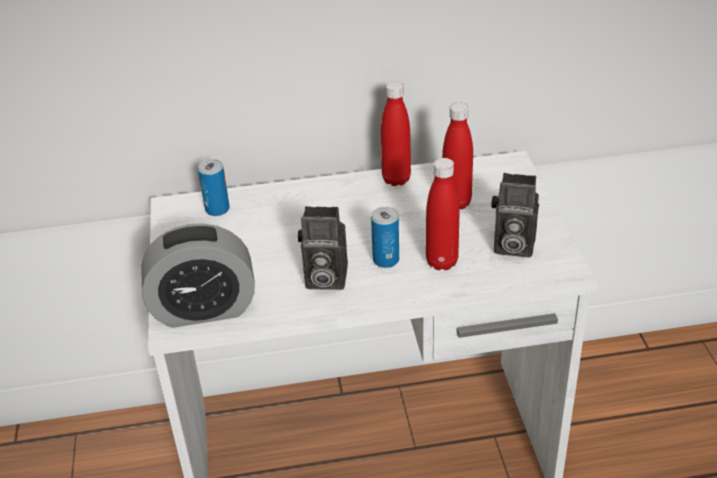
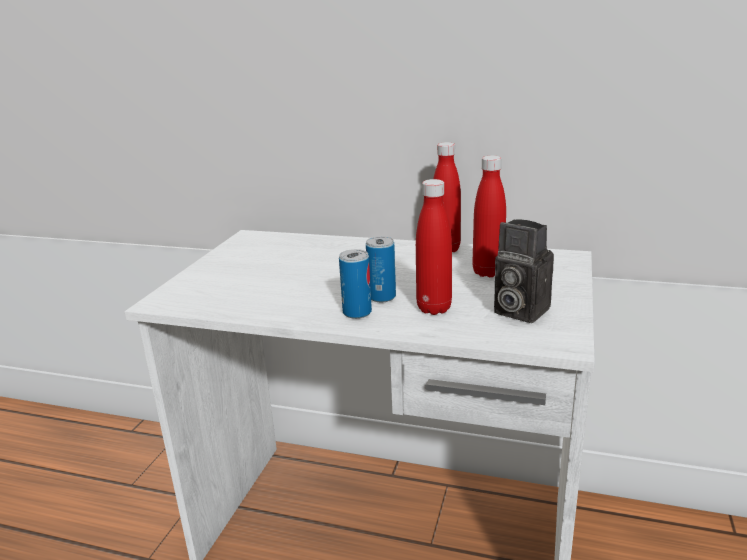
camera: 25 degrees right, 15 degrees down
alarm clock [141,223,255,328] -> none
can [198,159,230,216] -> can moved to [339,249,372,319]
camera [298,206,348,290] -> none

